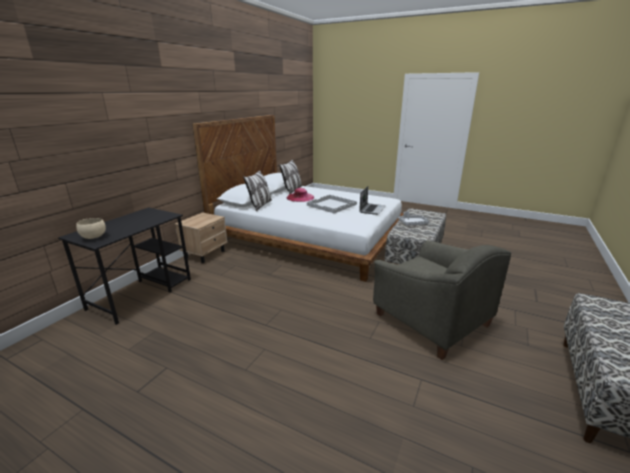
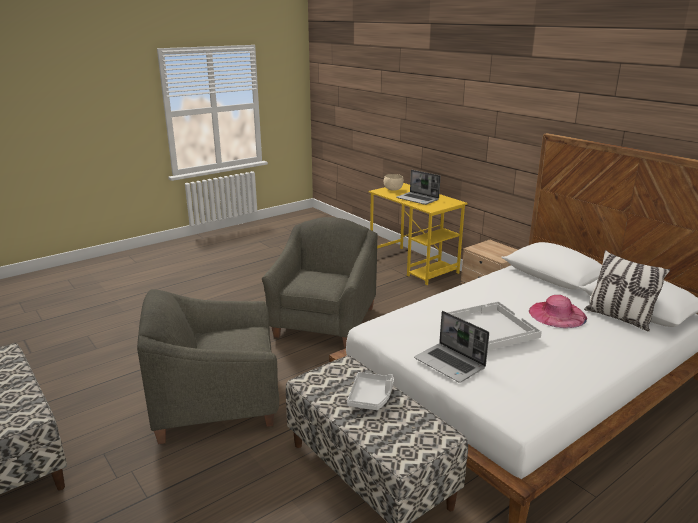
camera: 115 degrees right, 0 degrees up
black desk [58,207,191,325] -> yellow desk [369,183,467,285]
pillow [243,170,272,211] -> none
none -> grey armchair [262,217,378,348]
none -> laptop [396,170,440,205]

